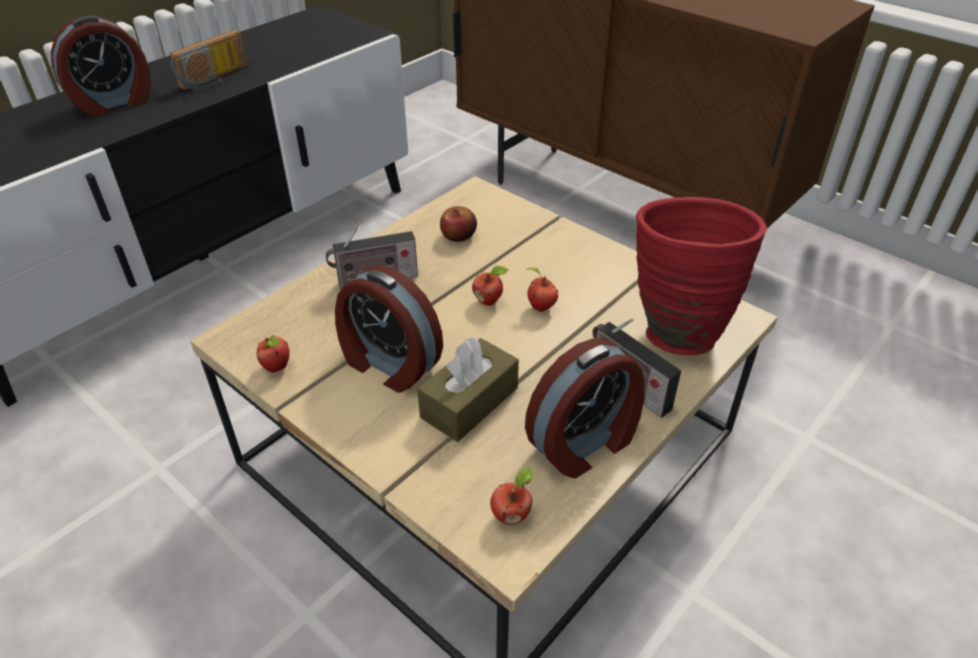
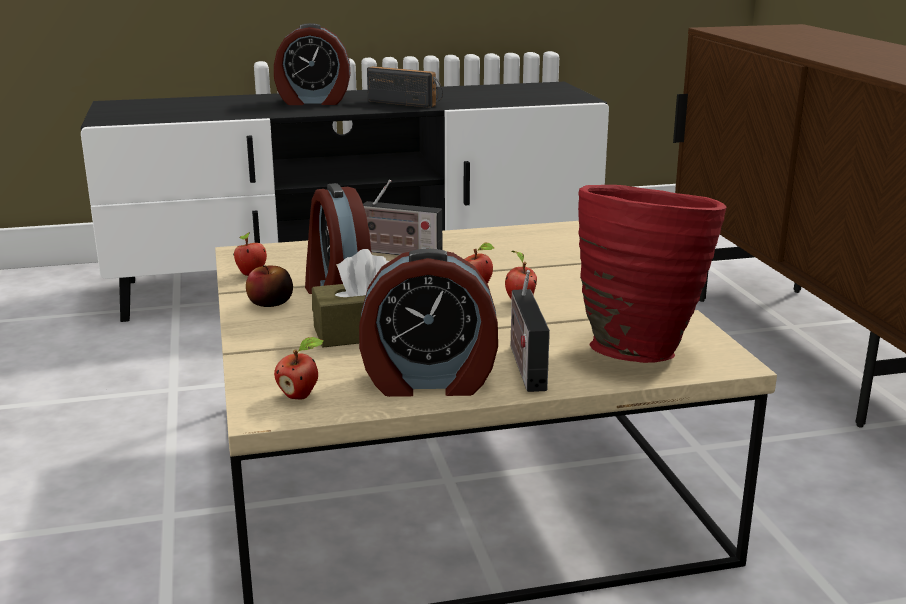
camera: 35 degrees right, 20 degrees down
radio [169,30,247,90] -> radio turned 135 degrees counterclockwise [367,66,443,108]
apple [440,206,477,242] -> apple moved to [246,265,293,307]

